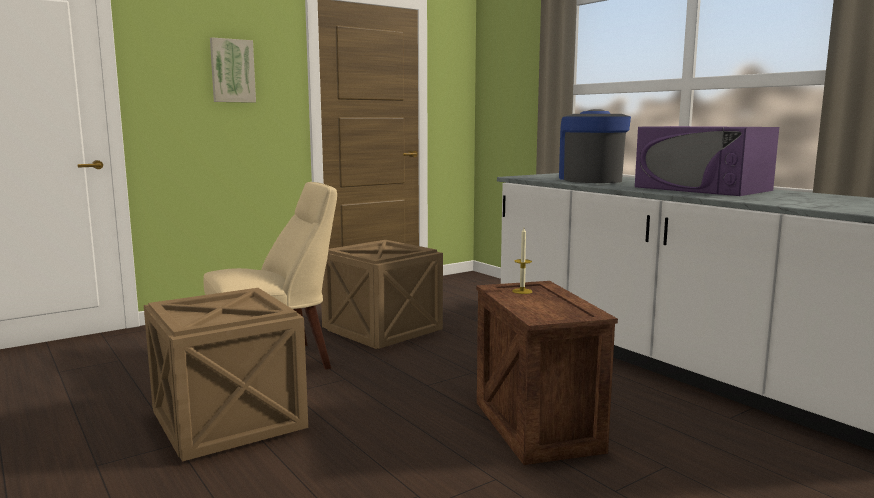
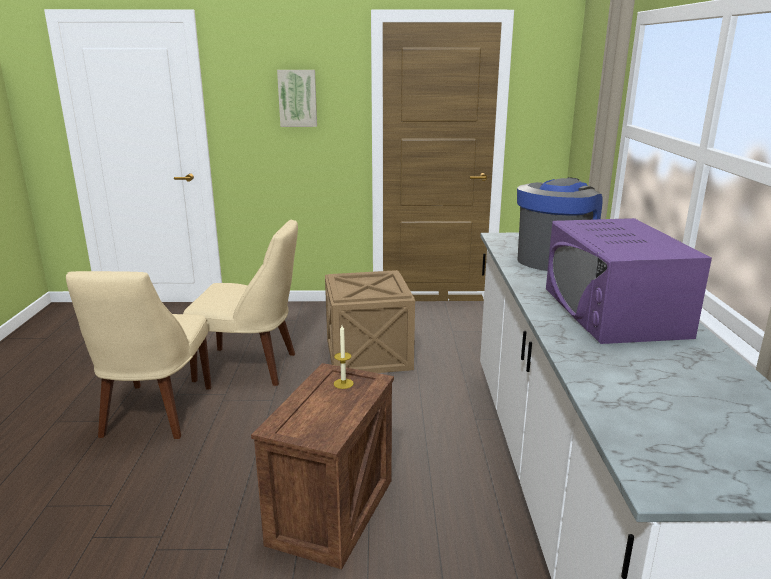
camera: 35 degrees right, 10 degrees up
crate [144,288,308,462] -> beige chair [66,271,211,439]

